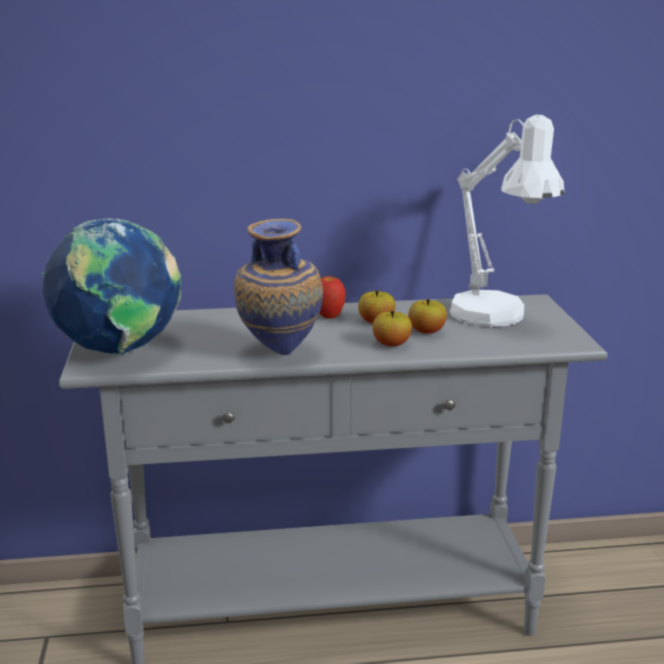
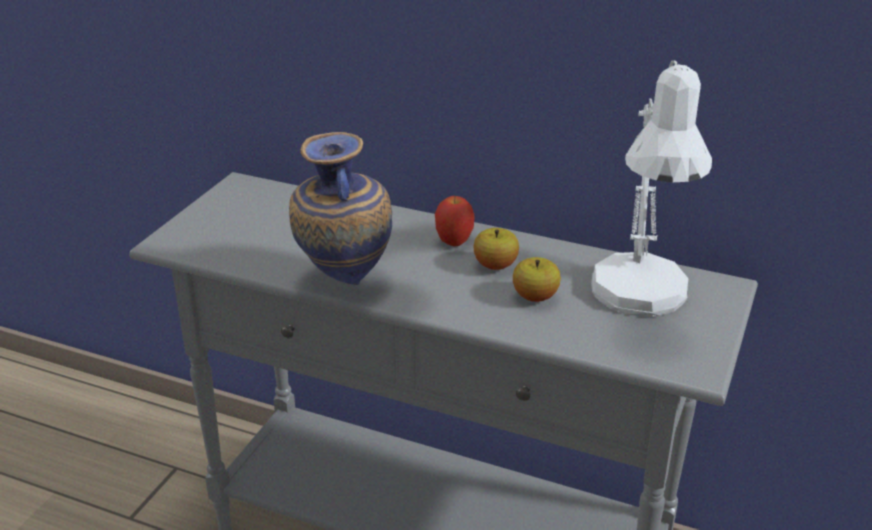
camera: 30 degrees right, 10 degrees up
globe [41,218,181,356] -> none
apple [372,311,412,346] -> none

